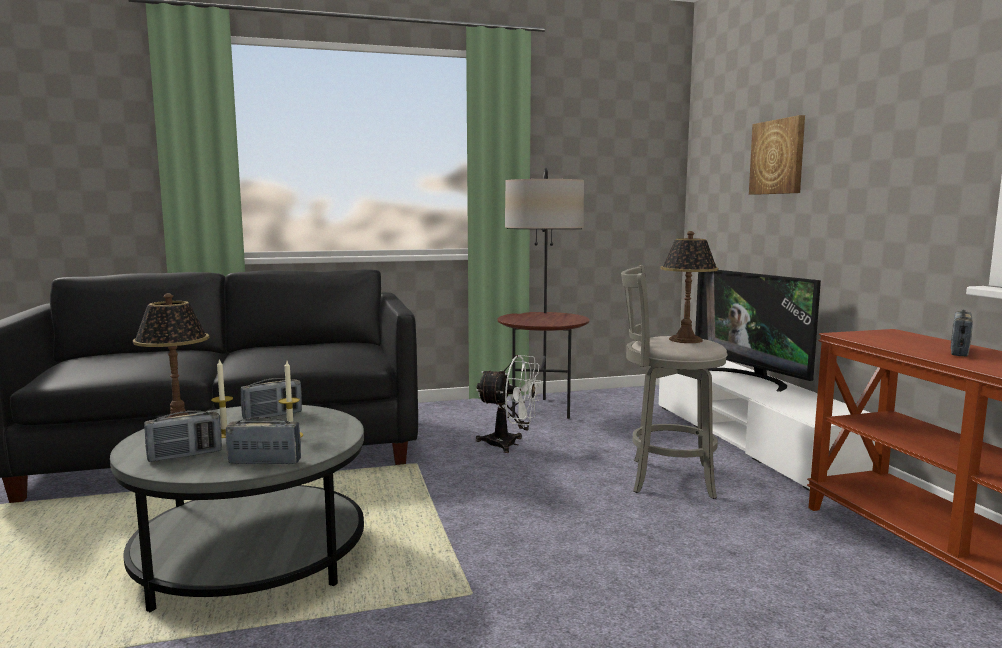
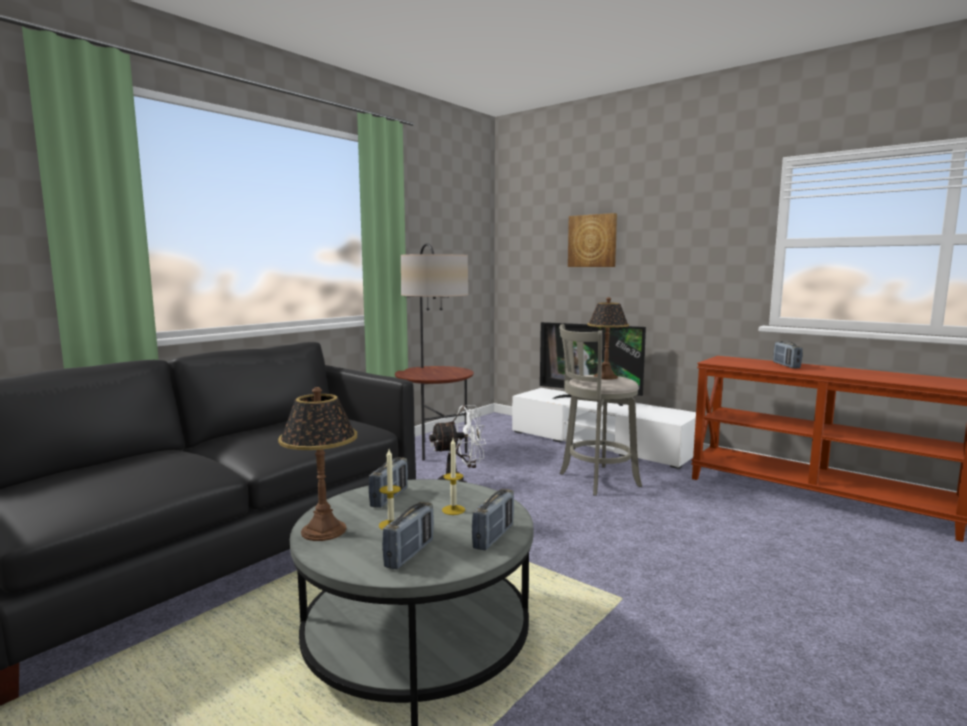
camera: 35 degrees left, 0 degrees up
radio [226,417,301,464] -> radio turned 150 degrees clockwise [472,489,514,551]

